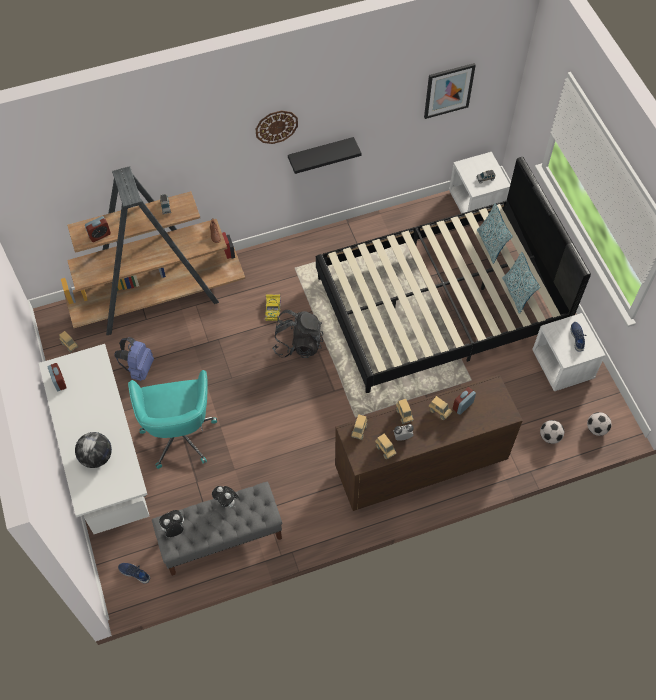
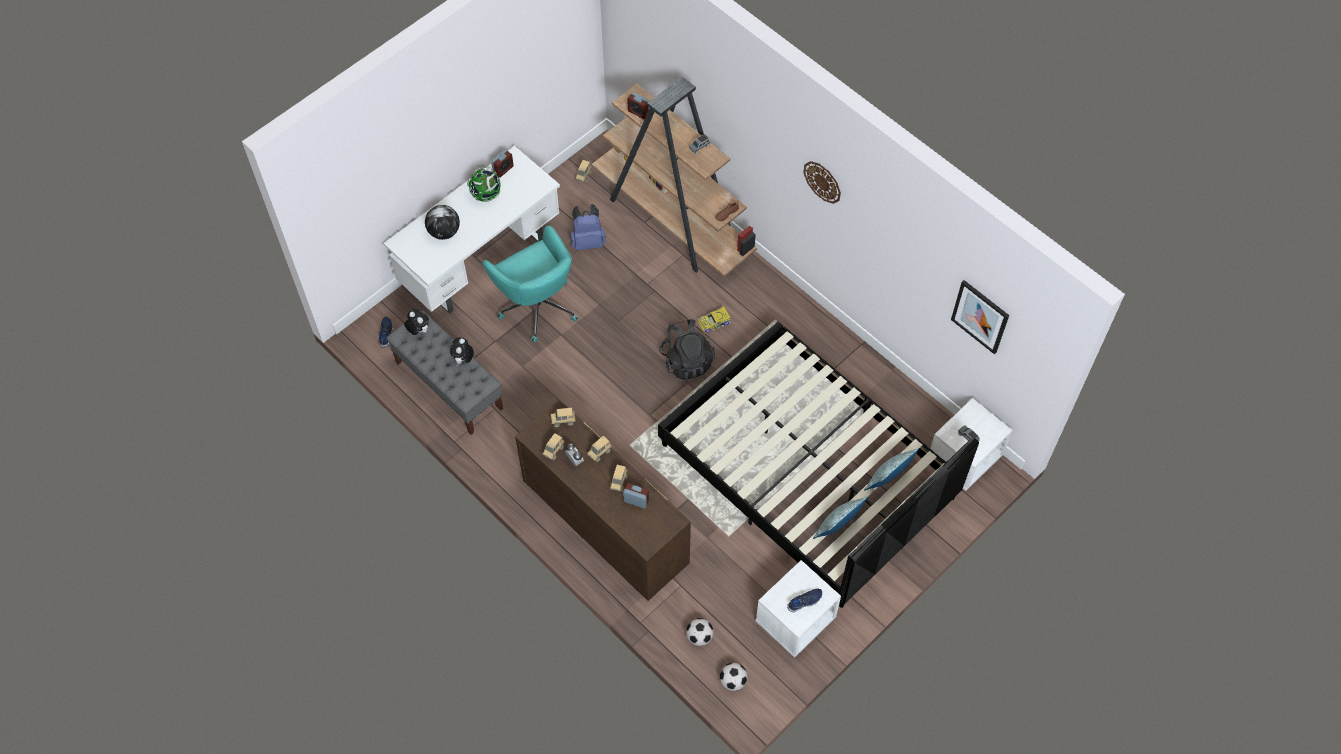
camera: 65 degrees right, 0 degrees up
turquoise office chair [128,370,217,469] -> turquoise office chair turned 90 degrees counterclockwise [482,226,578,342]
black shelf [288,137,362,174] -> none
none -> globe [467,165,501,202]

